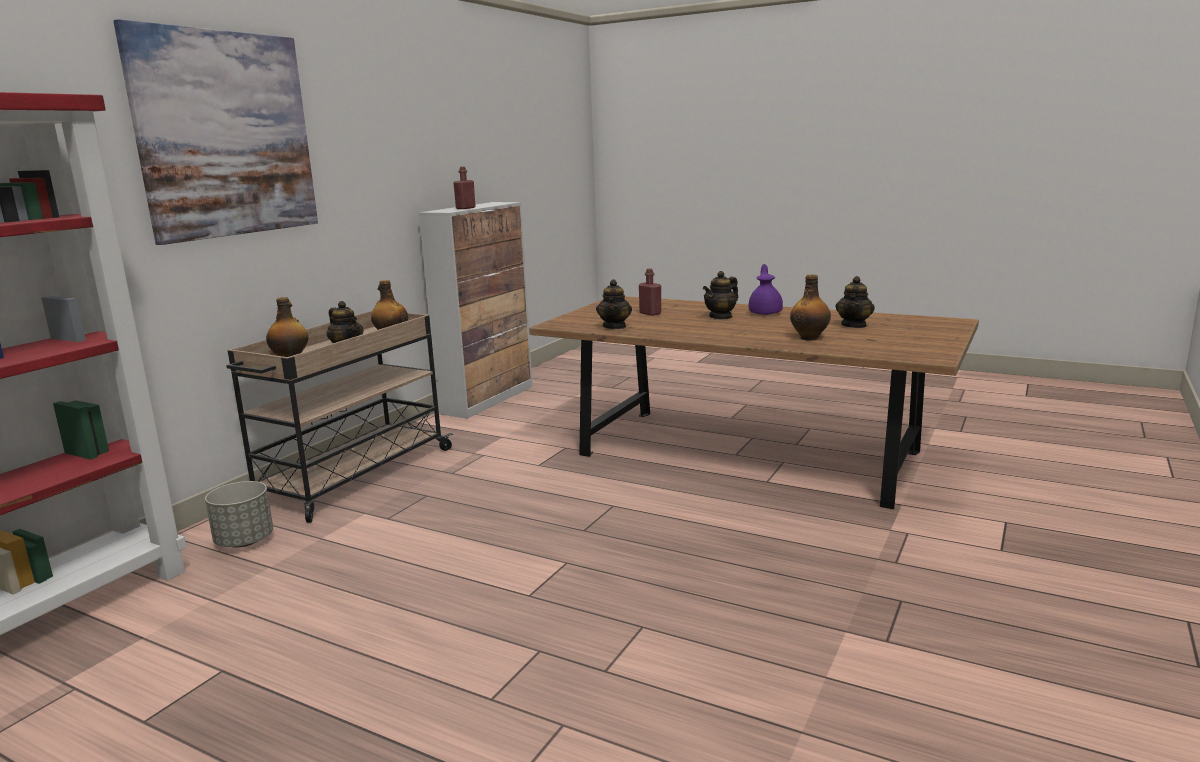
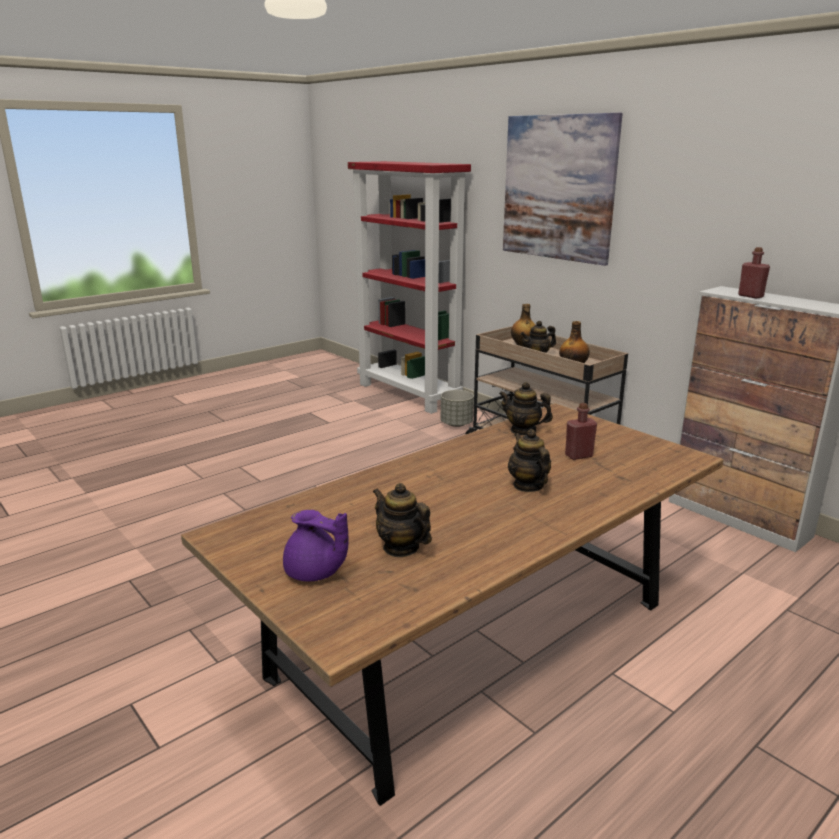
camera: 110 degrees right, 5 degrees up
purple teapot [749,264,783,315] -> purple teapot moved to [283,510,349,581]
bottle [790,275,831,341] -> none

